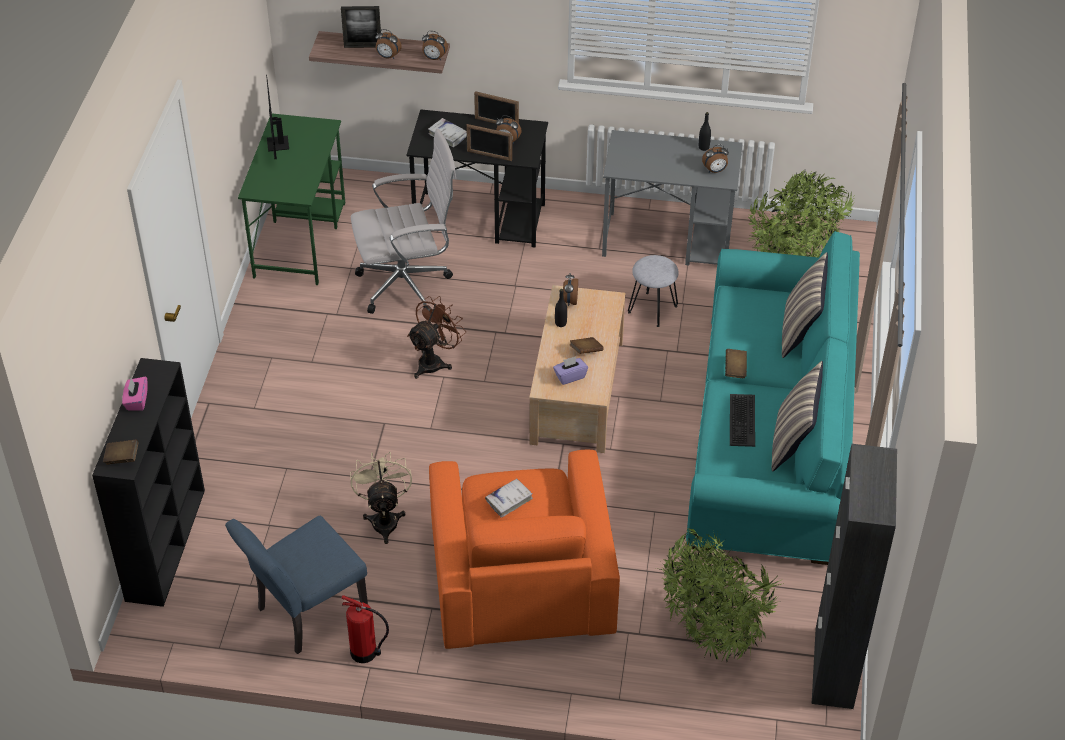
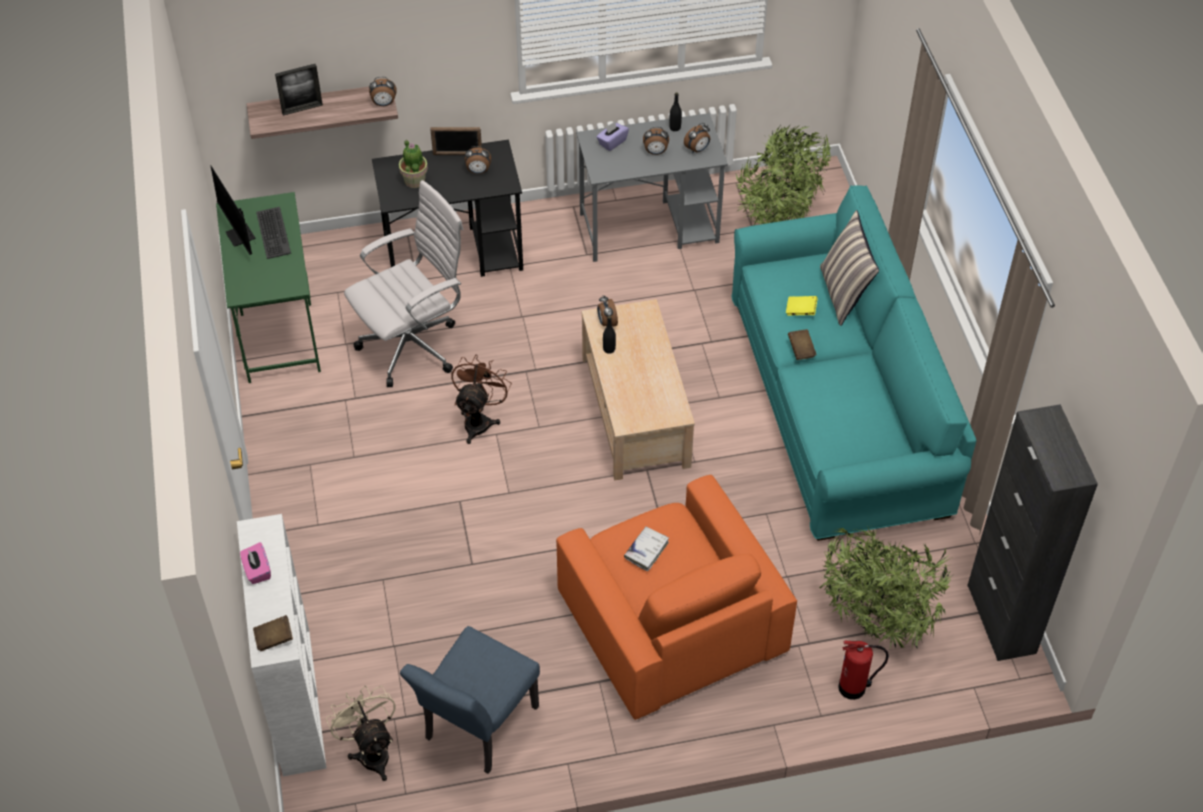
camera: 20 degrees left, 5 degrees up
black bookcase [92,358,205,607] -> white bookcase [237,514,327,776]
fire extinguisher [341,595,389,663] -> fire extinguisher moved to [838,641,889,700]
beige fan [350,452,412,544] -> beige fan moved to [326,685,396,781]
alarm clock [375,29,402,59] -> alarm clock moved to [643,127,669,155]
white book [428,118,467,147] -> potted plant [399,140,428,188]
picture frame [466,124,512,161] -> none
purple tissue box [553,356,588,385] -> purple tissue box moved to [596,122,629,151]
brown book [570,337,604,354] -> none
grey stool [628,255,679,327] -> none
keyboard [730,394,755,447] -> keyboard moved to [256,207,291,259]
pillow [772,361,823,472] -> none
none -> yellow book [786,296,817,316]

